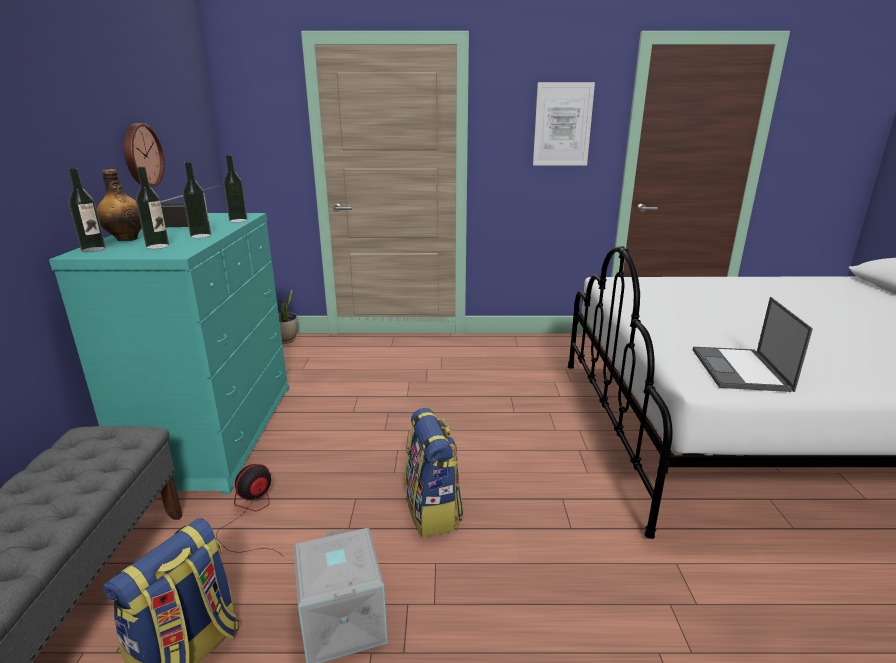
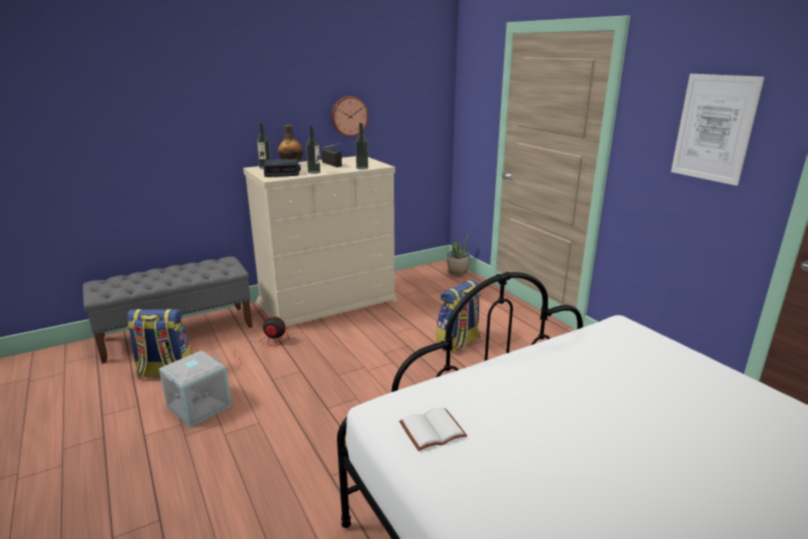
camera: 60 degrees right, 0 degrees up
turquoise dresser [49,213,289,494] -> beige dresser [243,156,398,327]
bottle [136,167,169,249] -> alarm clock [263,159,301,177]
backpack [404,408,464,537] -> backpack moved to [436,279,481,353]
laptop [693,297,813,392] -> white book [399,407,467,451]

